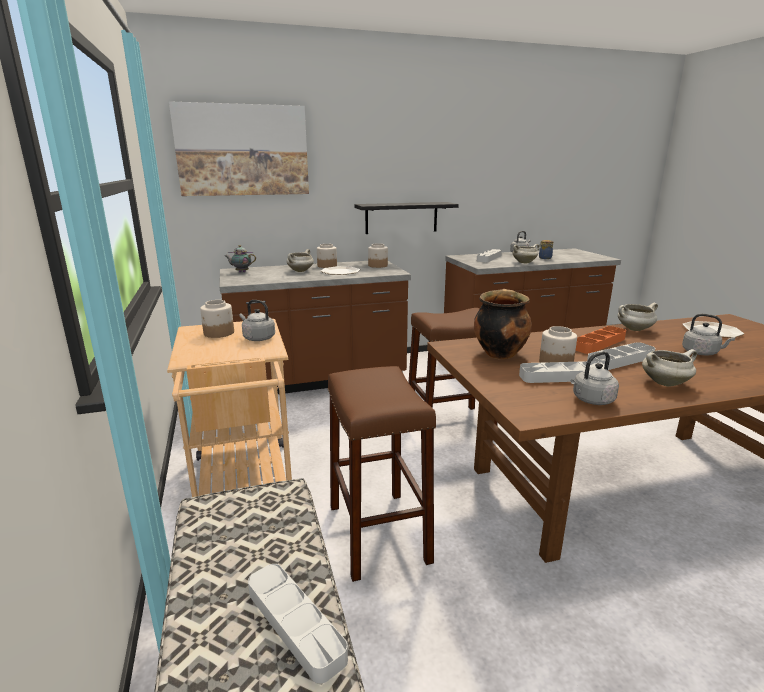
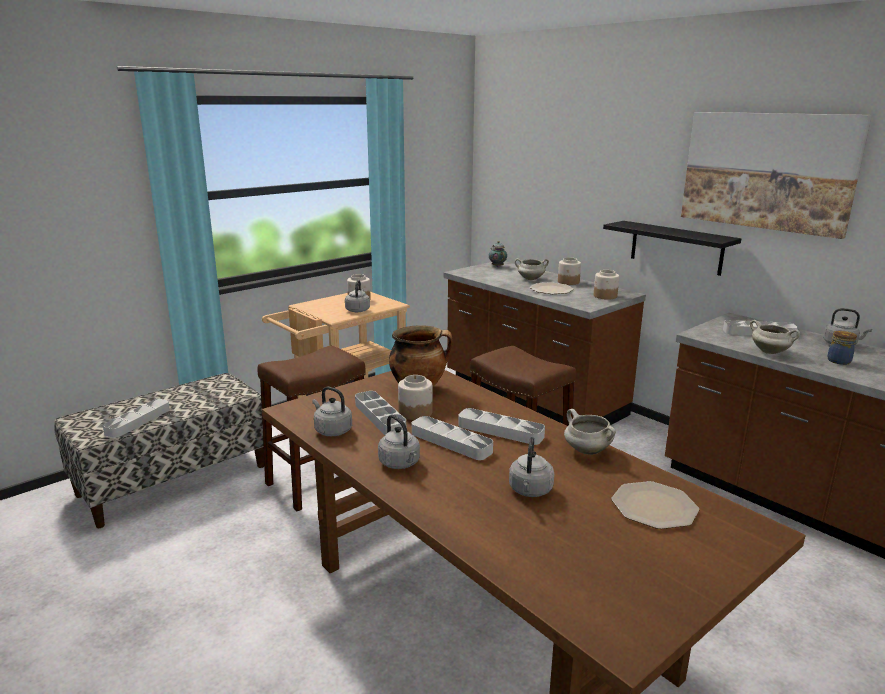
camera: 65 degrees right, 0 degrees up
picture [169,101,309,196] -> picture moved to [681,112,872,239]
orange tray [575,326,626,354] -> grey tray [458,408,545,445]
white cooking pot [642,349,697,387] -> grey kettle [378,415,420,469]

